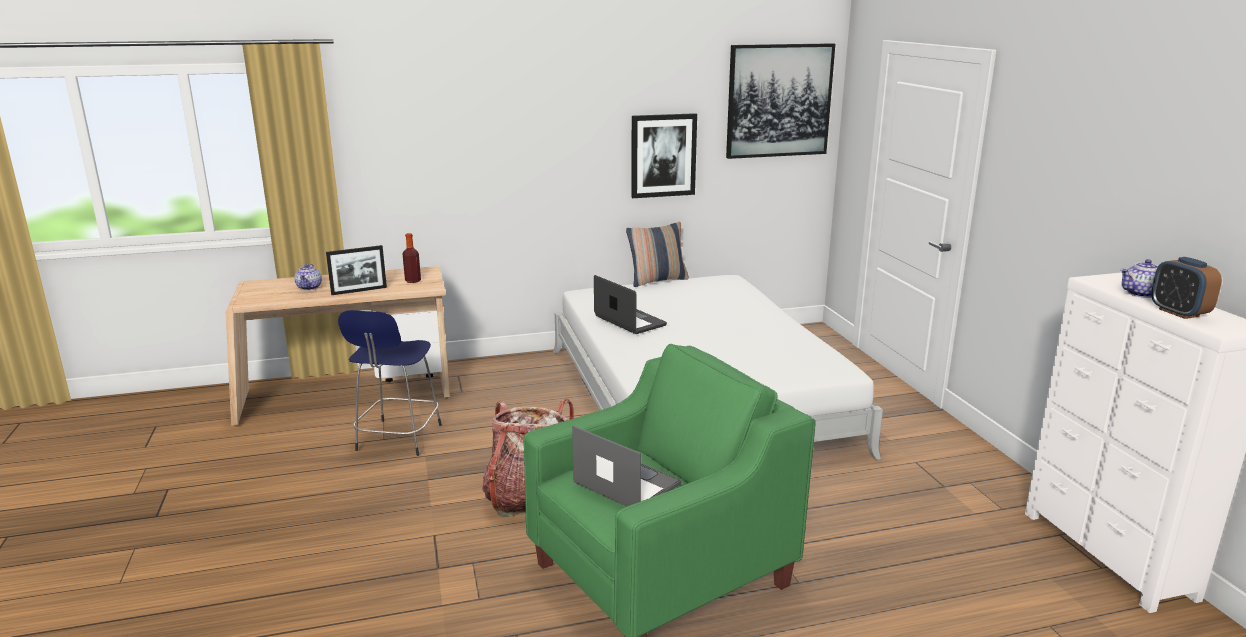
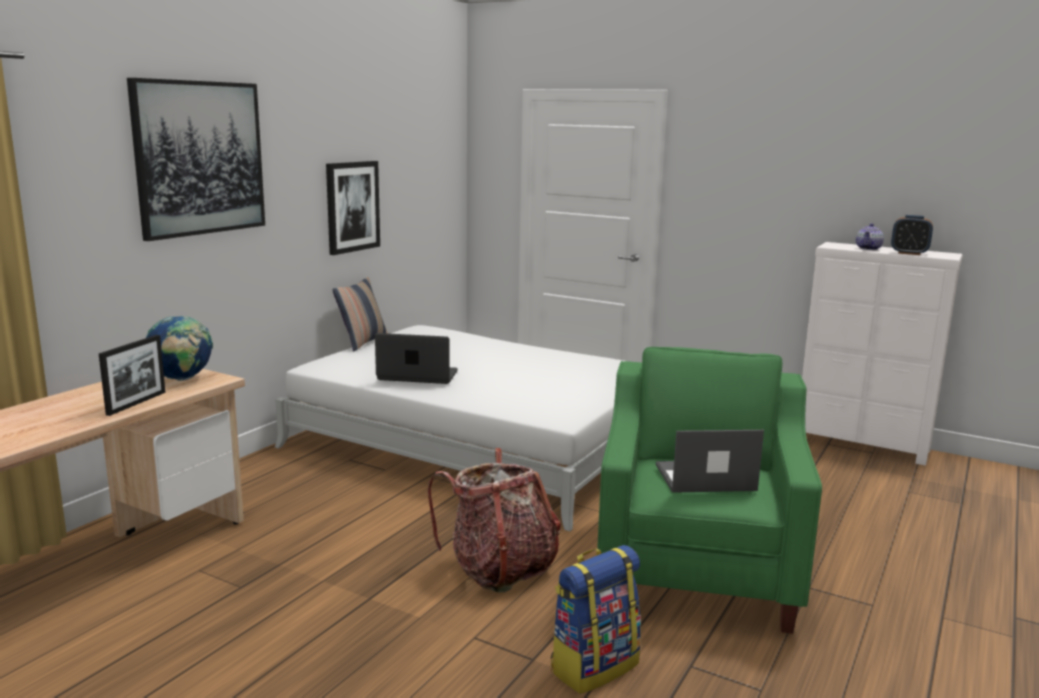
camera: 45 degrees left, 5 degrees down
teapot [295,264,322,290] -> none
blue stool [338,310,442,456] -> none
bottle [403,233,421,283] -> globe [146,316,213,381]
picture [726,43,835,159] -> picture moved to [127,78,265,241]
none -> backpack [551,545,641,694]

